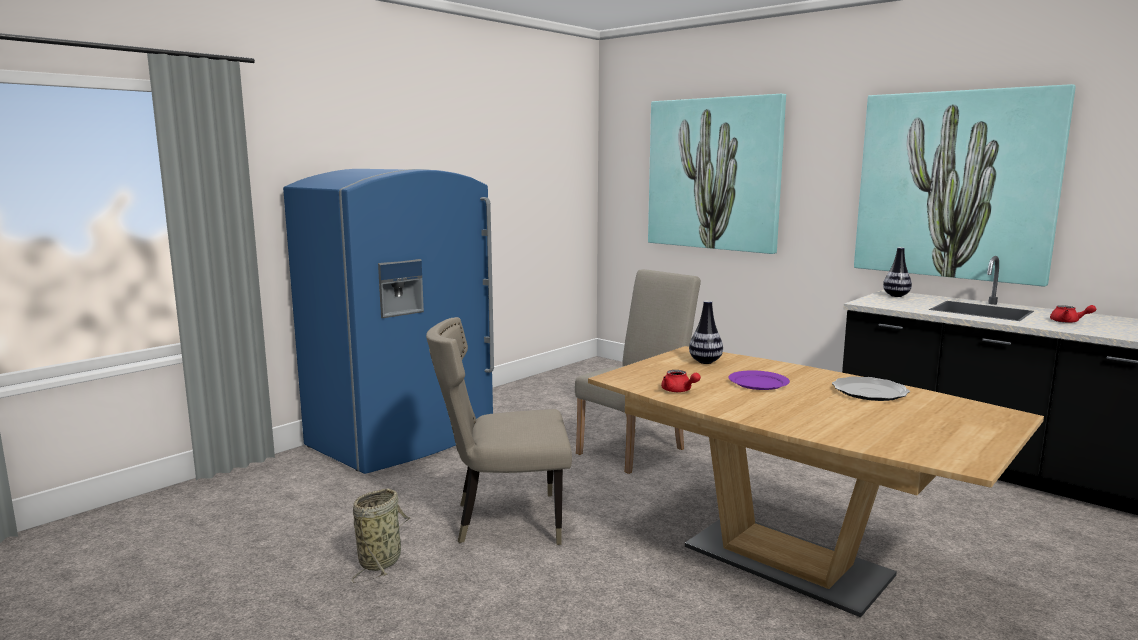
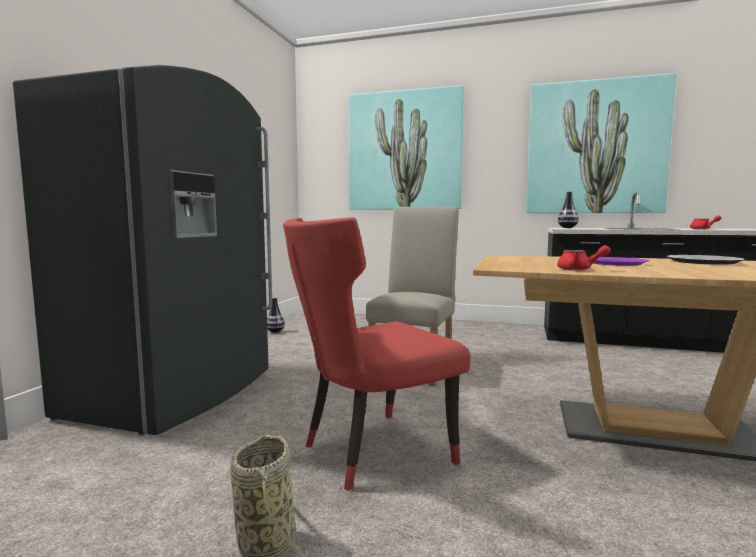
camera: 25 degrees left, 5 degrees down
blue fridge [283,169,494,474] -> grey fridge [13,65,273,435]
beige chair [426,317,572,545] -> red chair [283,217,470,491]
vase [689,300,723,364] -> vase moved to [267,297,285,333]

